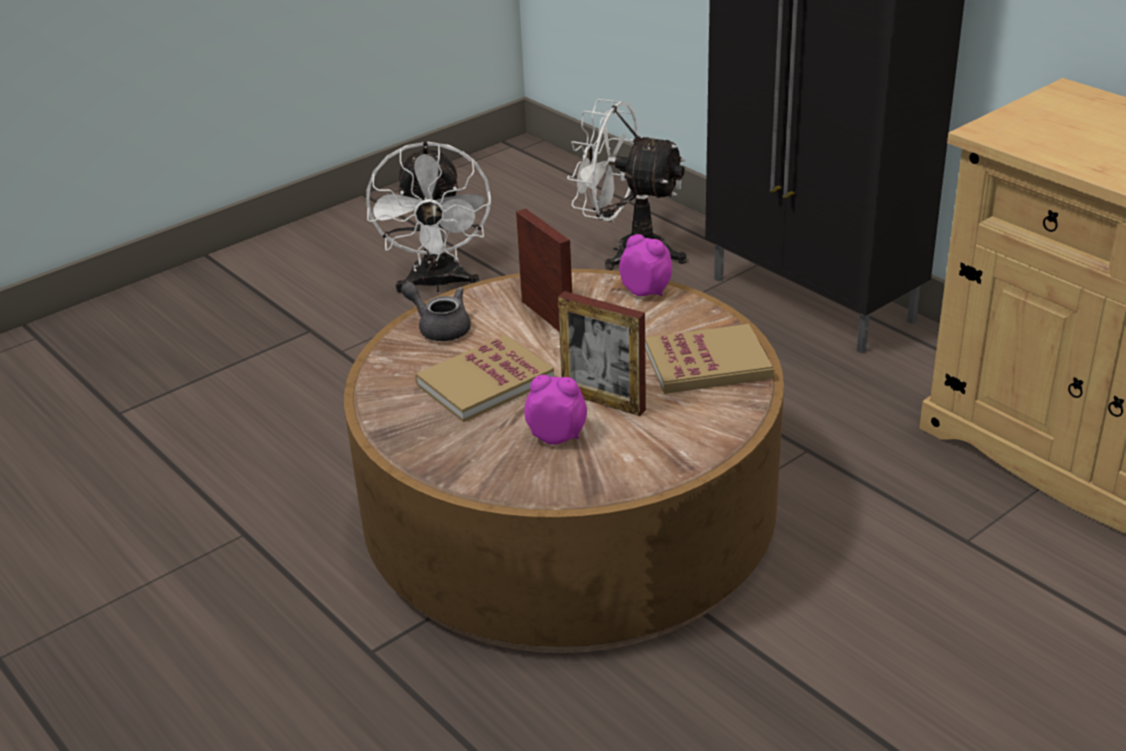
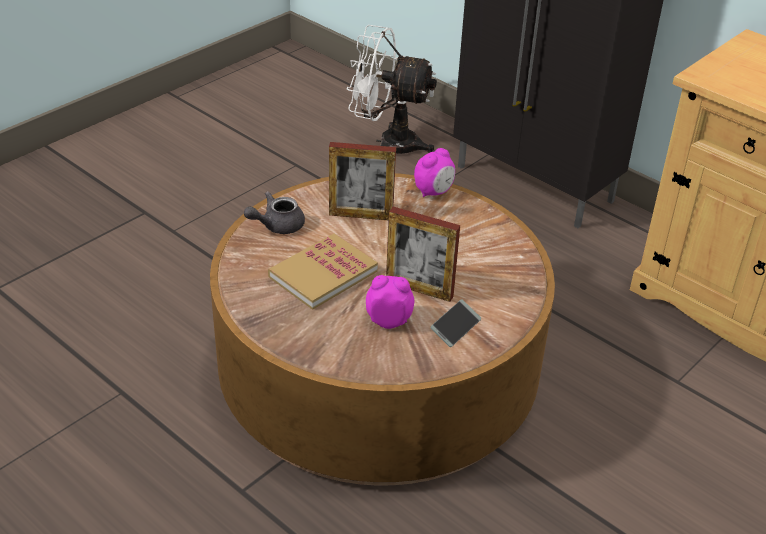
camera: 10 degrees left, 5 degrees up
white fan [367,141,491,293] -> none
grey teapot [401,282,471,341] -> grey teapot turned 60 degrees counterclockwise [244,191,305,234]
picture frame [516,209,572,331] -> picture frame turned 135 degrees clockwise [329,142,396,220]
alarm clock [619,234,672,296] -> alarm clock turned 105 degrees clockwise [414,148,455,197]
book [645,324,773,394] -> none
none -> phone [430,299,481,347]

